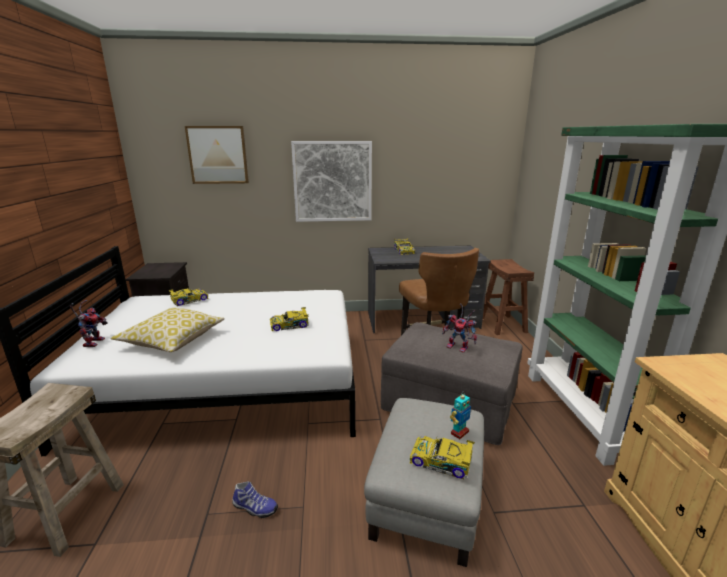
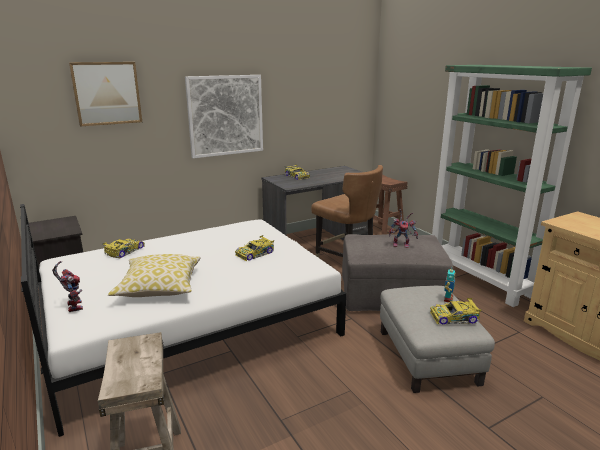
camera: 25 degrees left, 0 degrees up
shoe [232,481,278,518] -> none

